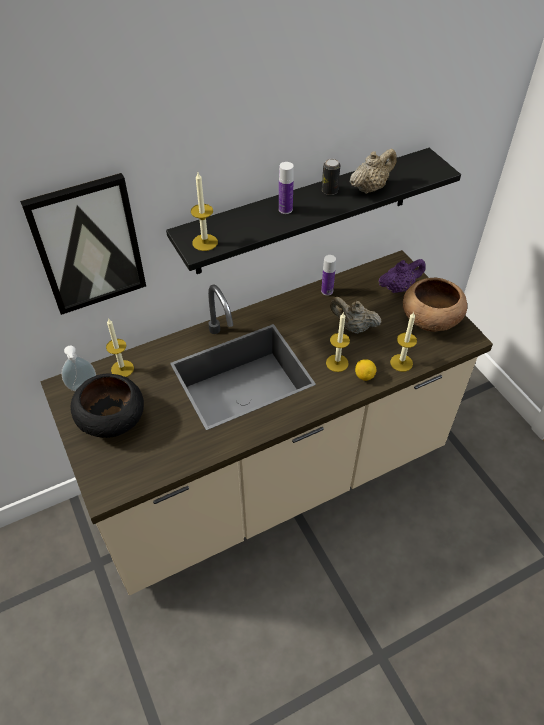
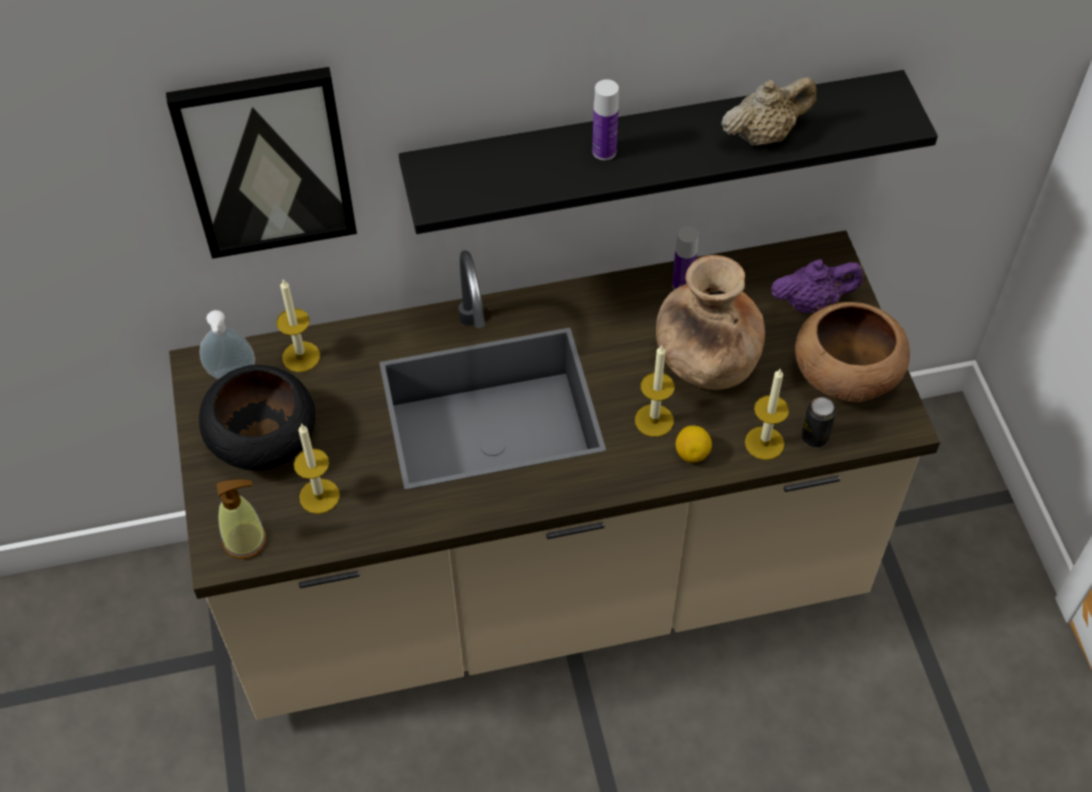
camera: 15 degrees right, 5 degrees up
candle [191,172,218,251] -> candle moved to [294,423,340,514]
can [322,159,340,195] -> can moved to [801,397,836,447]
beige teapot [330,297,382,334] -> brown vase [656,255,765,390]
none -> soap dispenser [217,479,267,559]

